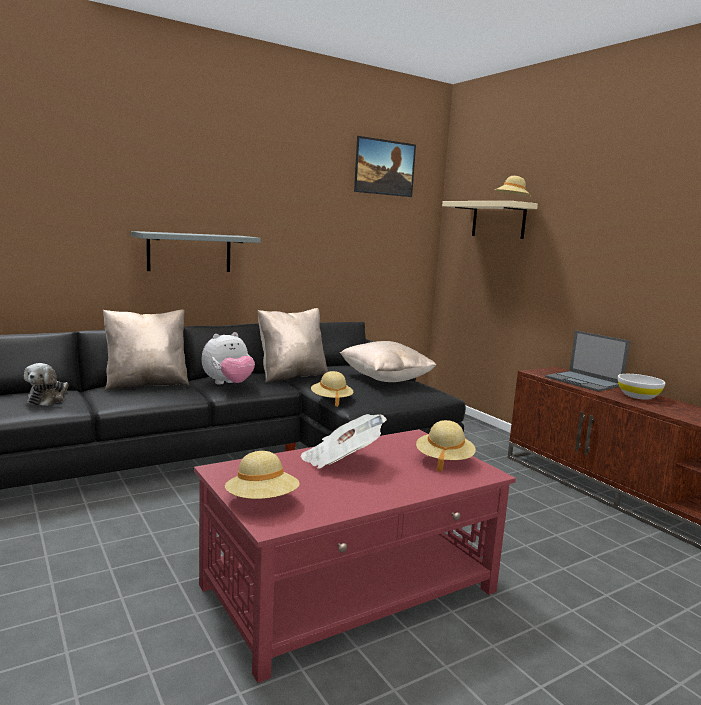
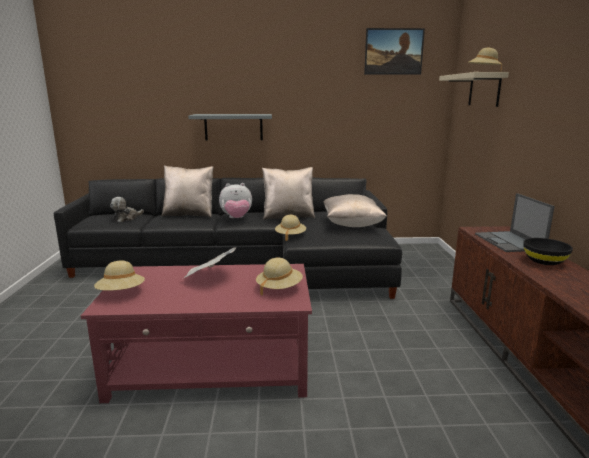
camera: 30 degrees right, 5 degrees up
white bowl [618,374,665,400] -> black bowl [523,238,573,265]

